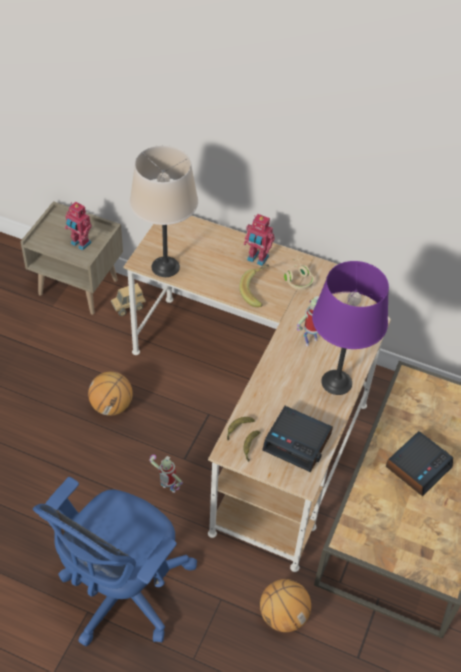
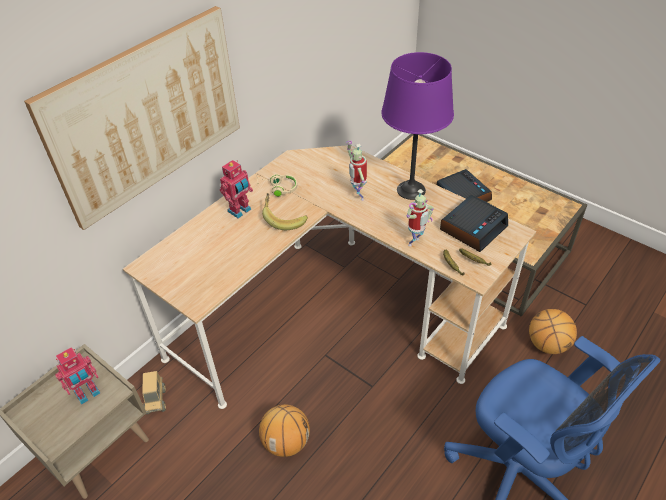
camera: 70 degrees left, 5 degrees down
beige table lamp [130,145,198,277] -> none
toy robot [149,455,183,493] -> toy robot moved to [406,189,434,247]
none -> picture [24,6,240,230]

